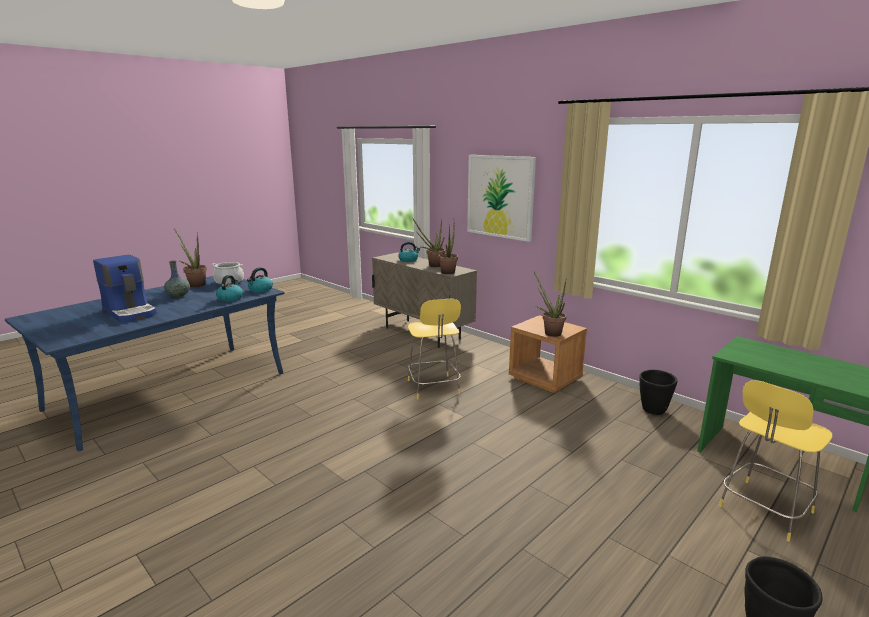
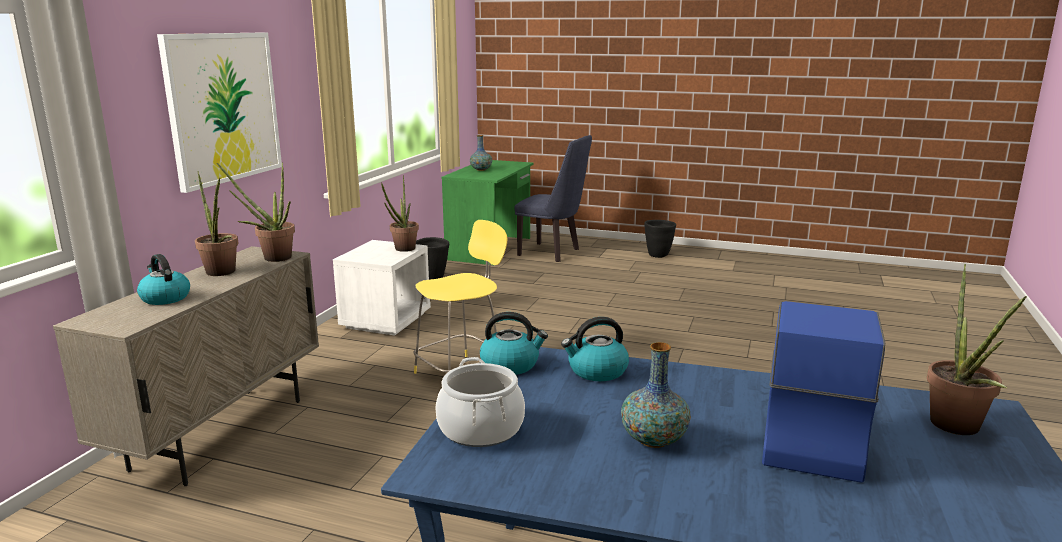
camera: 115 degrees left, 0 degrees up
potted plant [174,229,207,287] -> potted plant moved to [927,264,1027,435]
brown nightstand [509,315,587,393] -> white nightstand [333,240,431,336]
yellow stool [719,380,832,542] -> blue chair [514,135,592,262]
none -> vase [470,135,492,171]

